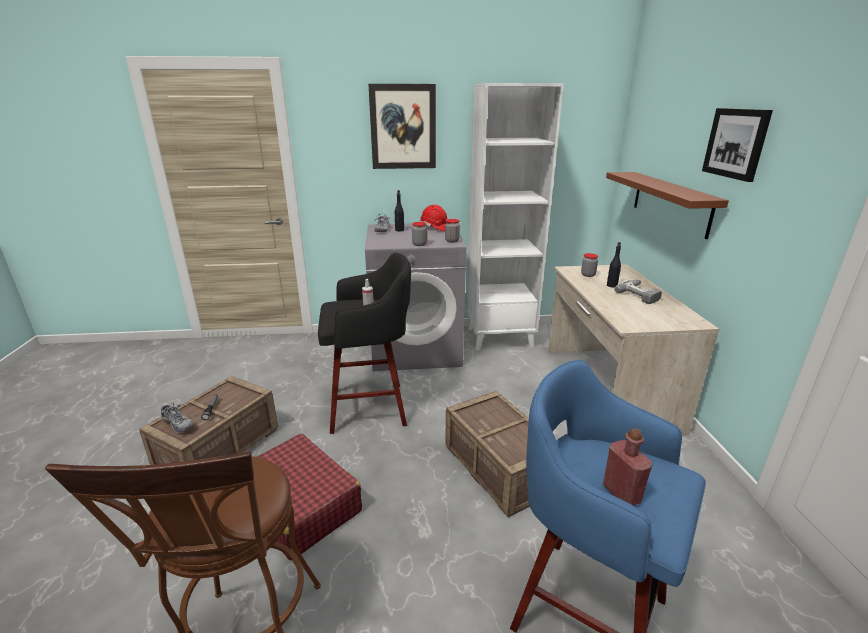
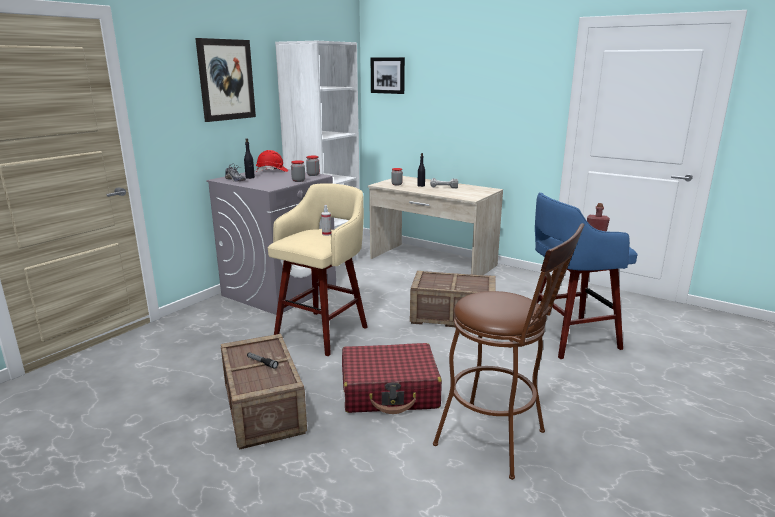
camera: 50 degrees left, 5 degrees down
shoe [161,403,194,433] -> none
black stool [318,253,411,434] -> beige stool [268,183,367,356]
brown shelf [606,172,729,239] -> none
picture [702,108,773,182] -> picture moved to [371,57,405,94]

